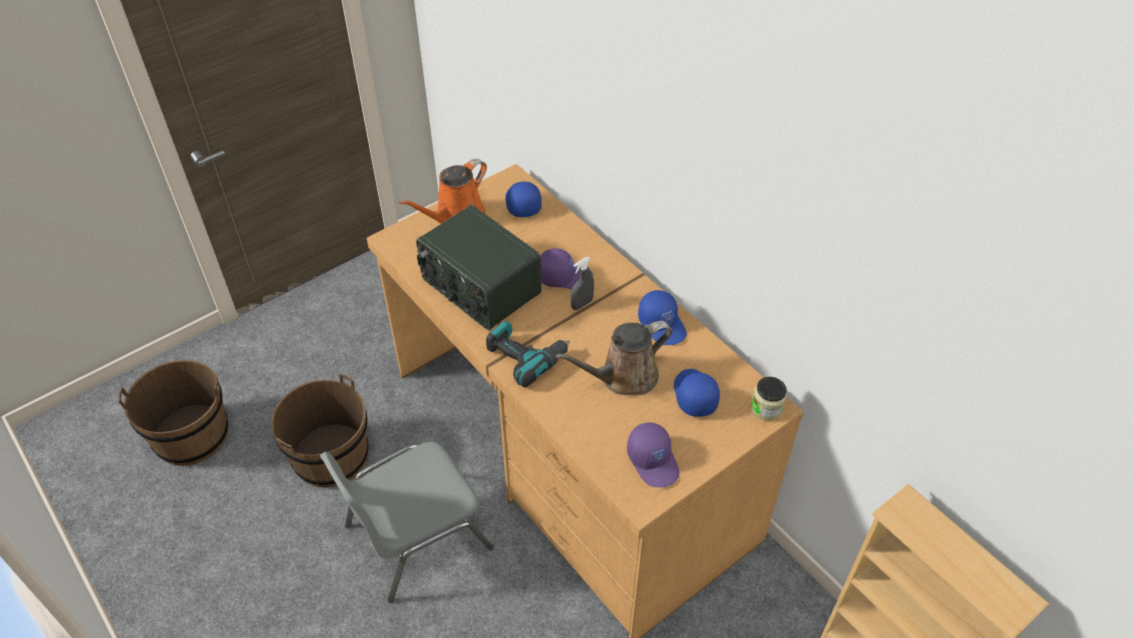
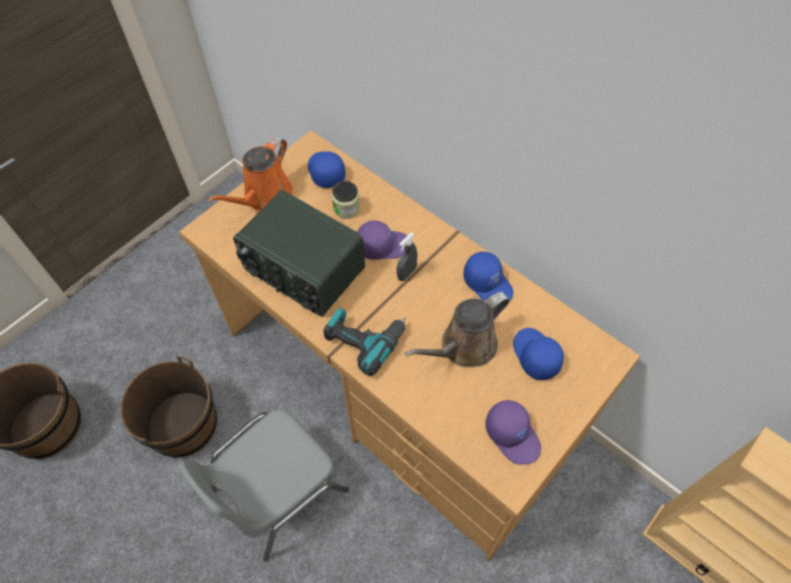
camera: 10 degrees left, 10 degrees up
jar [751,377,787,421] -> jar moved to [332,181,360,219]

